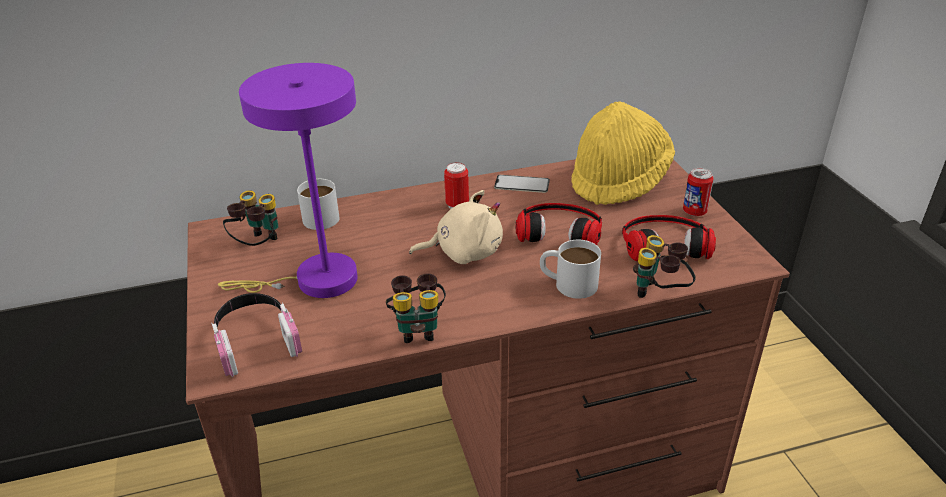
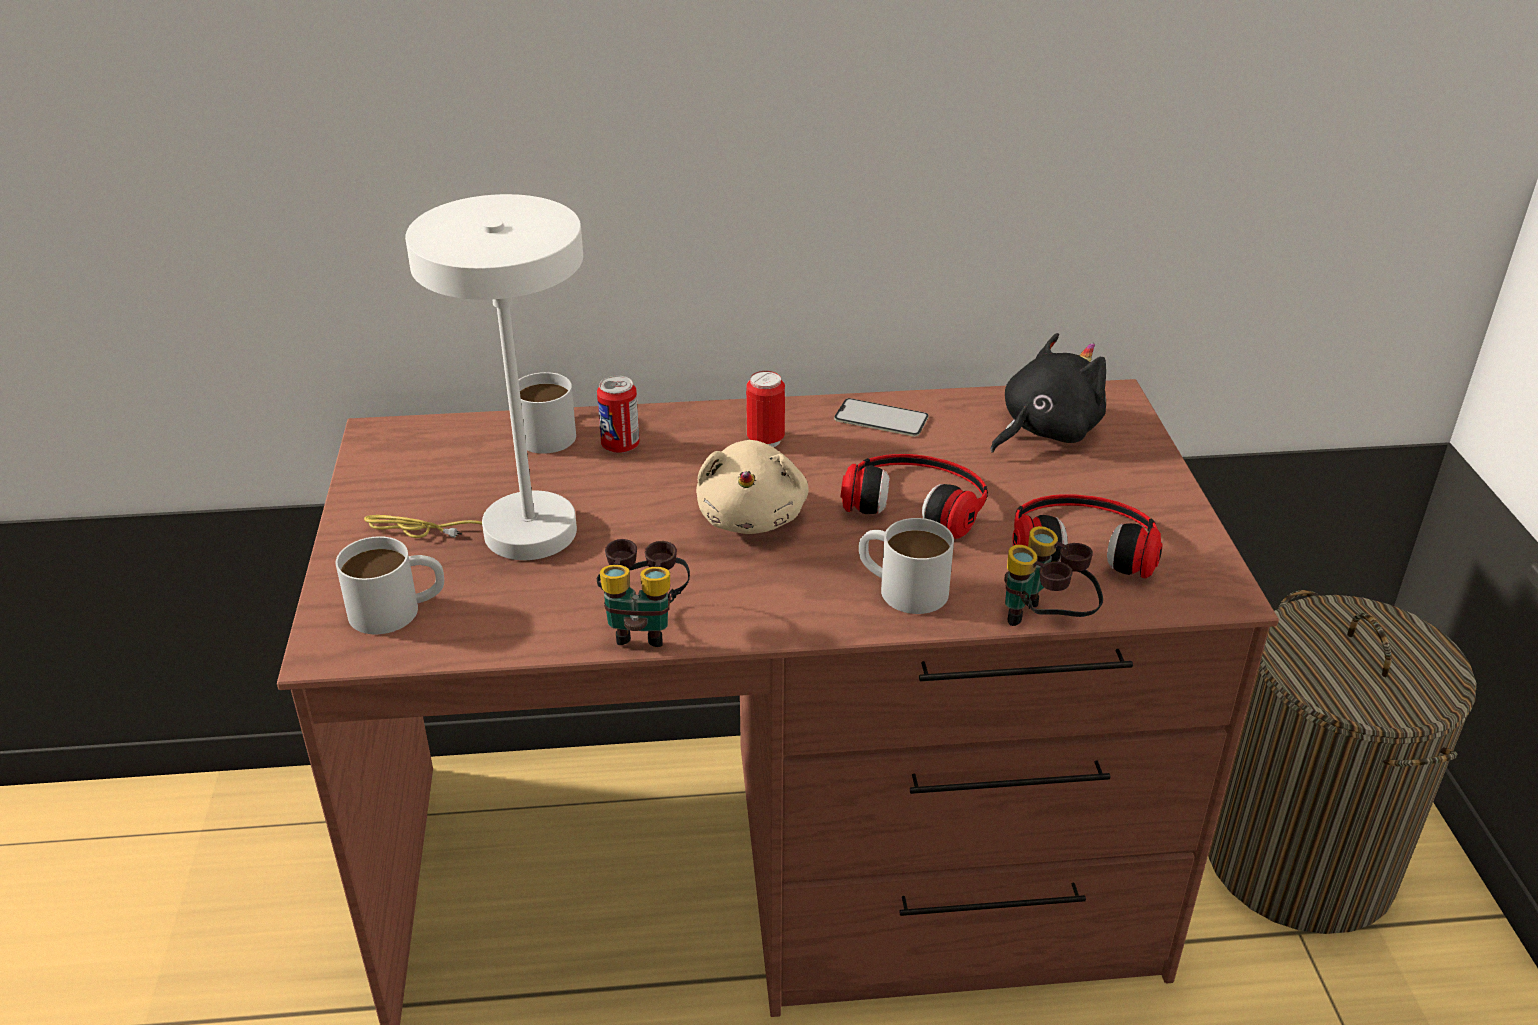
camera: 10 degrees right, 0 degrees up
headphones [211,293,302,377] -> white mug [336,536,444,634]
purple table lamp [218,63,358,298] -> white table lamp [364,194,583,560]
binoculars [223,190,278,246] -> none
beige plush toy [409,190,503,264] -> beige plush toy turned 90 degrees clockwise [696,440,809,534]
yellow hat [571,101,675,205] -> black plush toy [991,333,1106,453]
can [683,168,714,216] -> can moved to [597,376,640,453]
none -> laundry basket [1208,590,1477,934]

